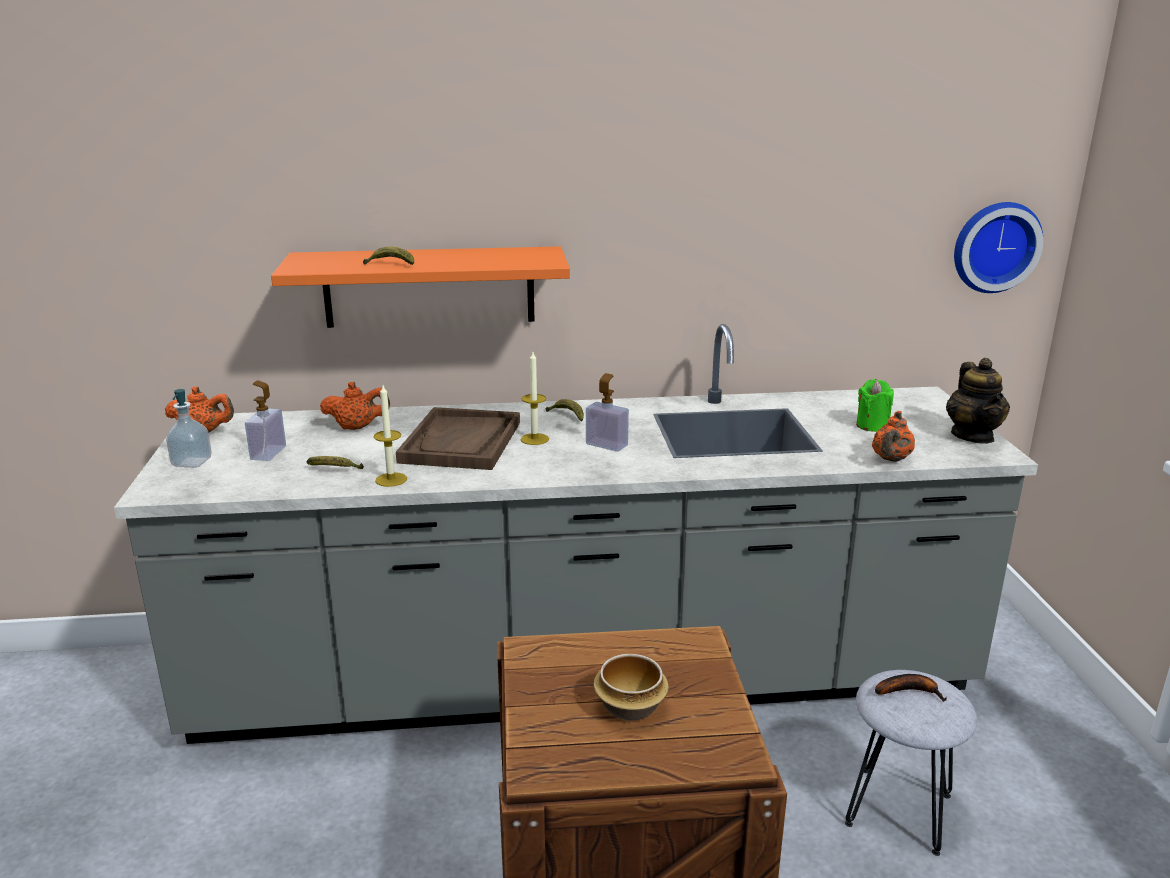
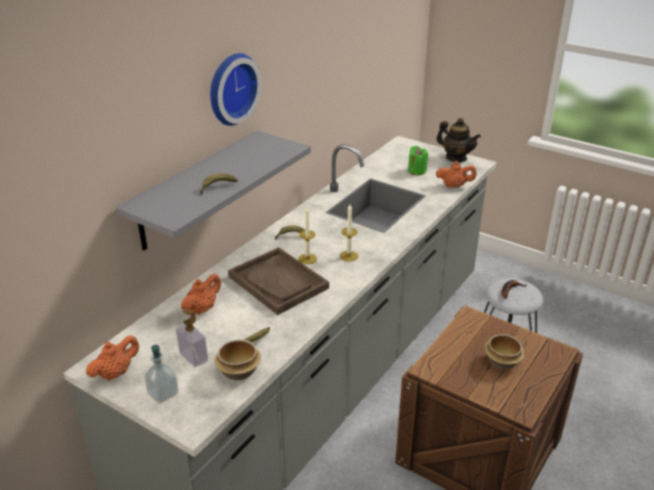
camera: 50 degrees left, 10 degrees up
orange shelf [271,246,570,328] -> grey shelf [116,130,311,251]
candle [374,385,407,487] -> candle moved to [340,205,358,262]
soap dispenser [586,373,629,452] -> none
orange teapot [872,411,915,462] -> orange teapot turned 60 degrees counterclockwise [436,161,476,188]
wall clock [954,202,1043,293] -> wall clock moved to [210,53,262,126]
none -> bowl [214,339,261,381]

